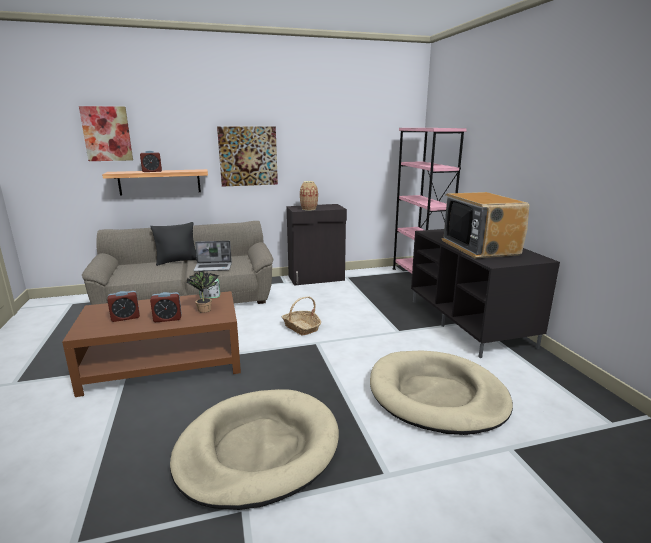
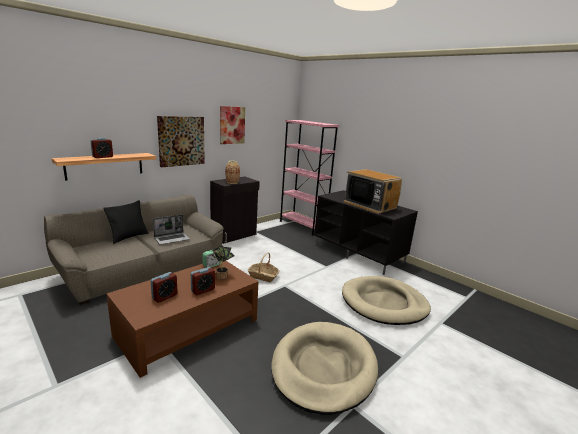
camera: 30 degrees left, 0 degrees up
picture [79,106,133,161] -> picture moved to [220,106,245,144]

